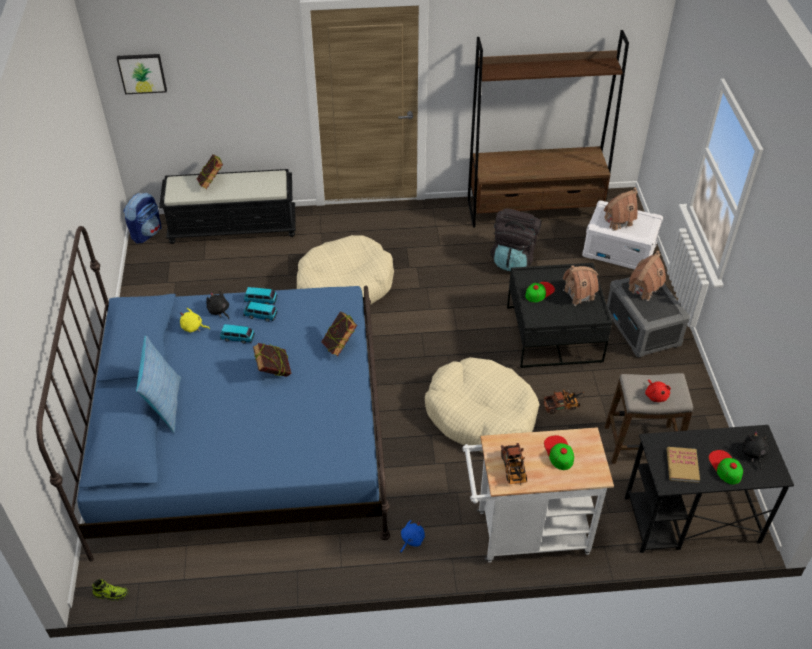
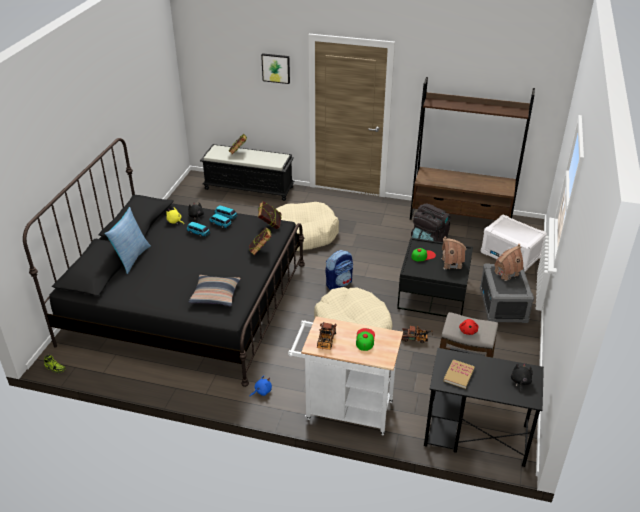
camera: 20 degrees right, 10 degrees down
blue bed [36,226,390,561] -> black bed [23,138,305,387]
picture [117,54,167,94] -> picture moved to [261,53,290,84]
backpack [124,193,162,243] -> backpack moved to [326,250,353,290]
book [253,343,291,377] -> book moved to [258,201,282,229]
toy house [604,188,638,231] -> none
cap [709,450,743,485] -> none
none -> pillow [189,275,241,306]

